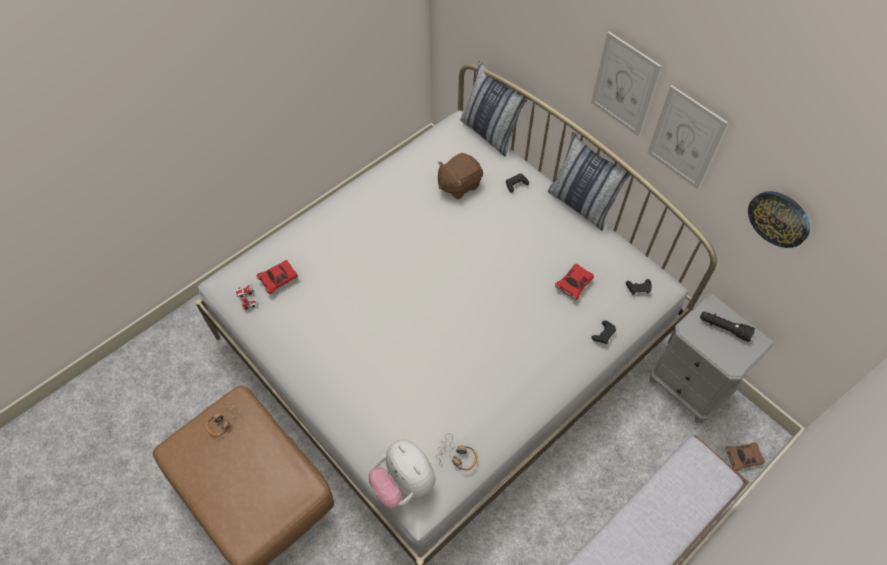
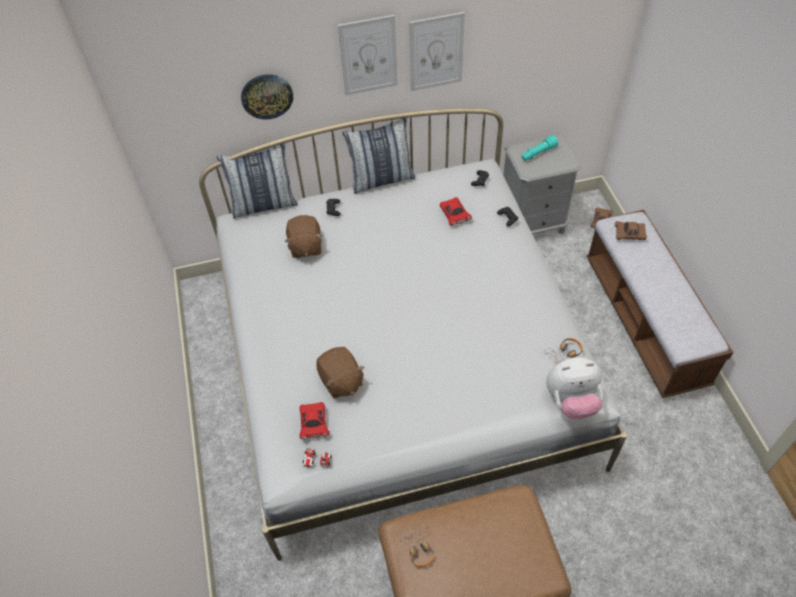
camera: 60 degrees left, 5 degrees down
black flashlight [700,312,755,342] -> turquoise flashlight [522,135,558,160]
wall clock [748,191,810,248] -> wall clock moved to [241,74,293,119]
none -> brown plush toy [316,347,365,398]
none -> brown toy car [615,221,647,240]

